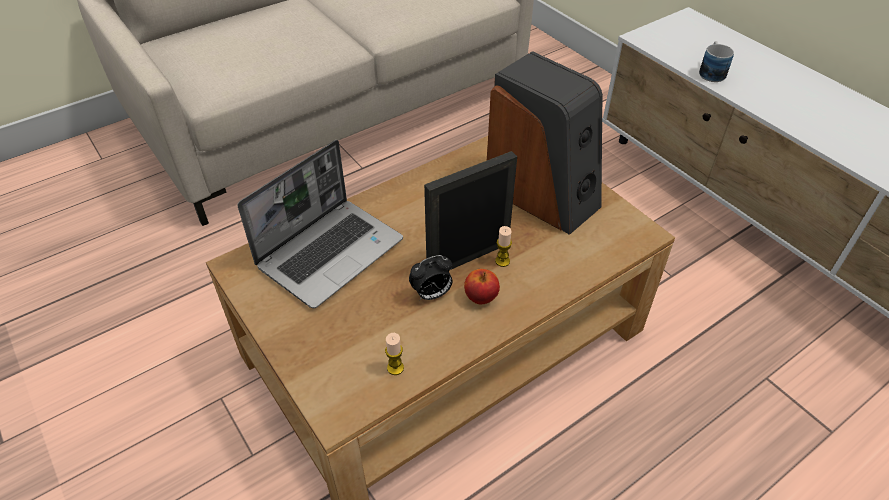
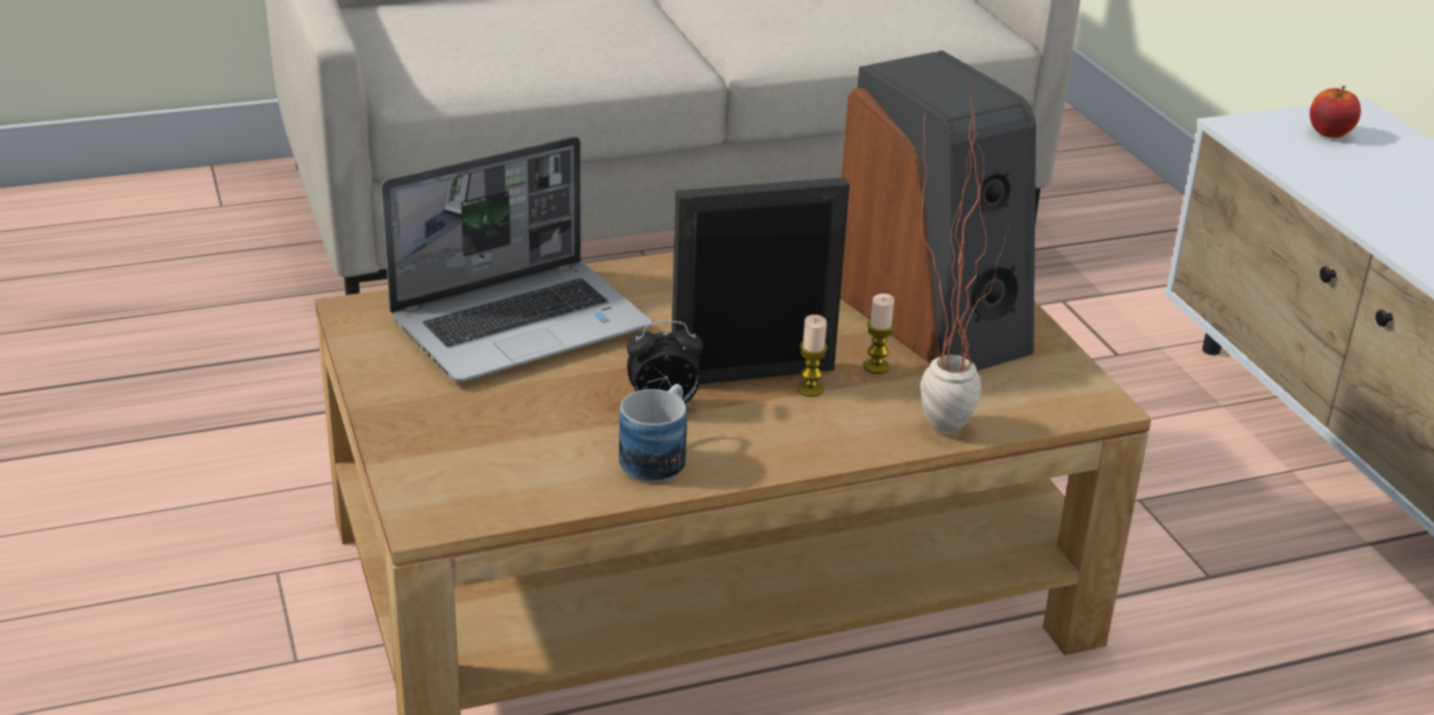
camera: 15 degrees right, 15 degrees down
candle [385,333,404,375] -> candle moved to [864,294,895,374]
apple [464,269,500,304] -> apple moved to [1310,86,1361,138]
mug [699,41,734,82] -> mug moved to [619,384,687,482]
none -> potted plant [920,78,1009,434]

